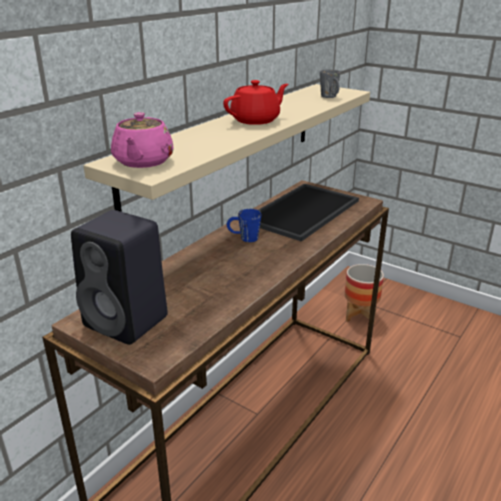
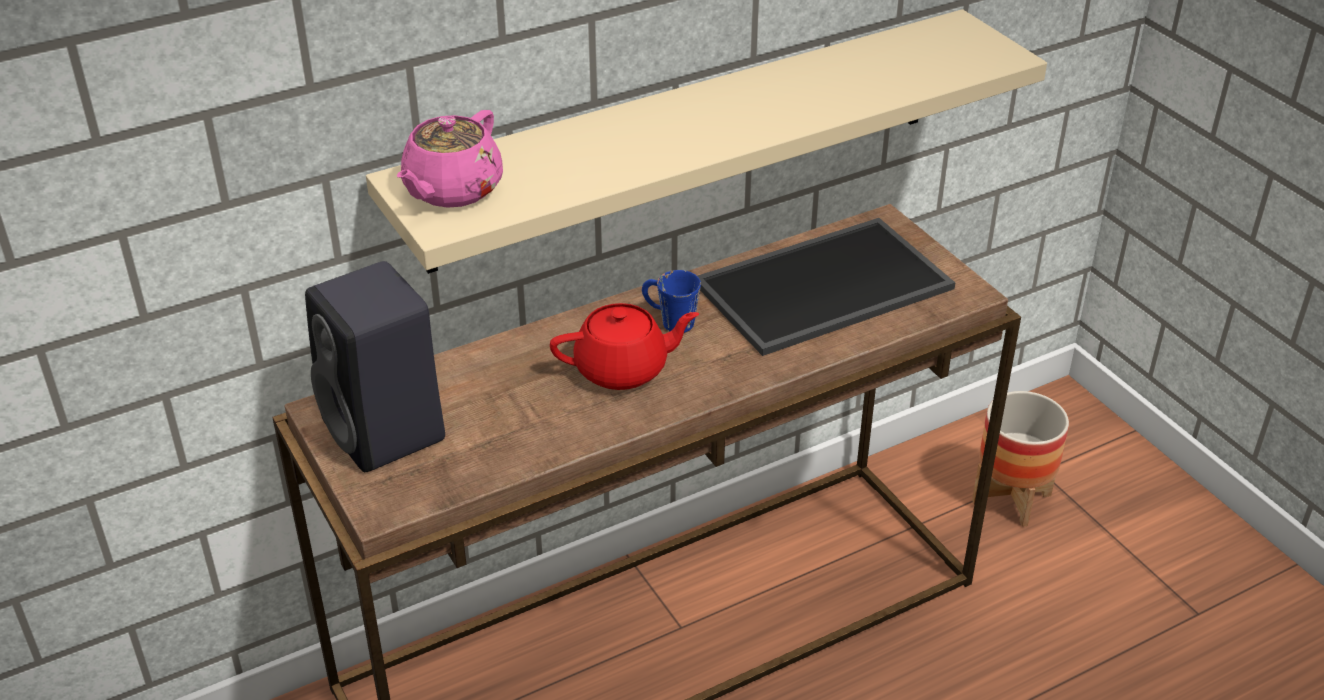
camera: 25 degrees right, 10 degrees up
red teapot [223,80,288,125] -> red teapot moved to [550,303,699,390]
grey mug [320,69,341,98] -> none

